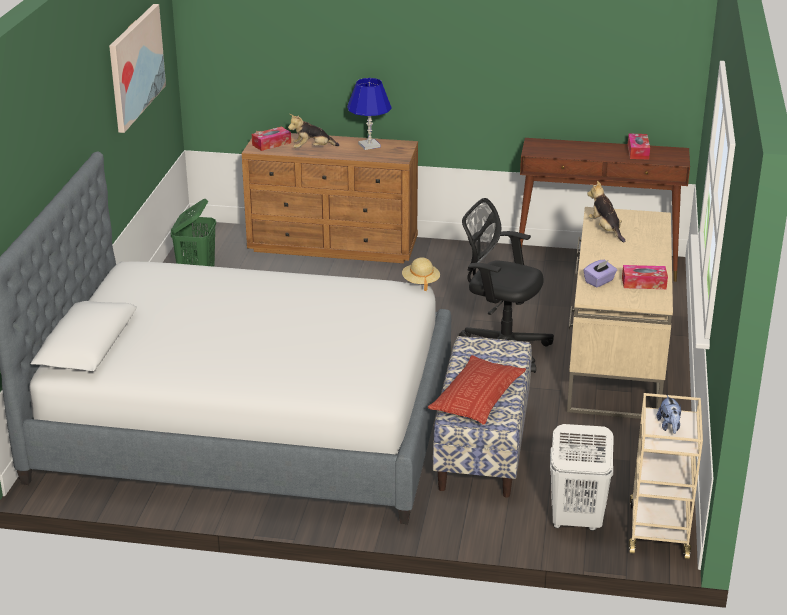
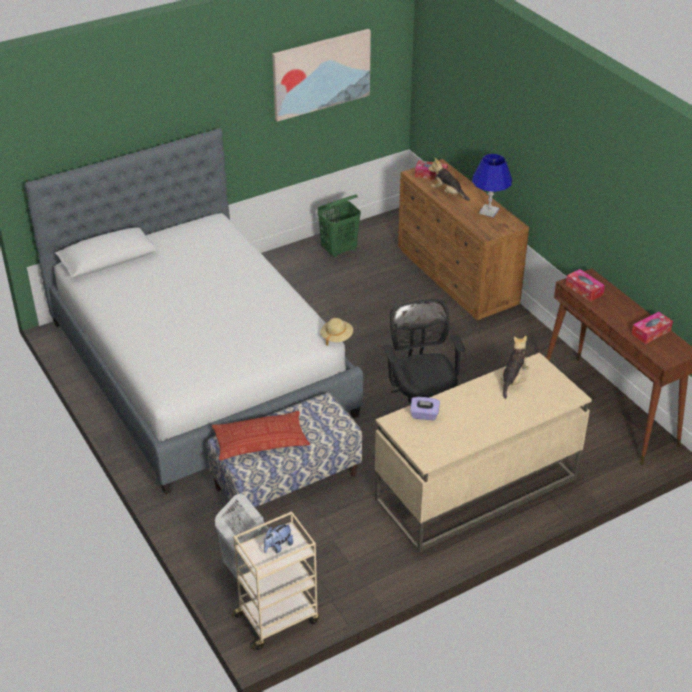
camera: 50 degrees right, 10 degrees up
tissue box [622,265,668,289] -> tissue box moved to [566,269,605,302]

